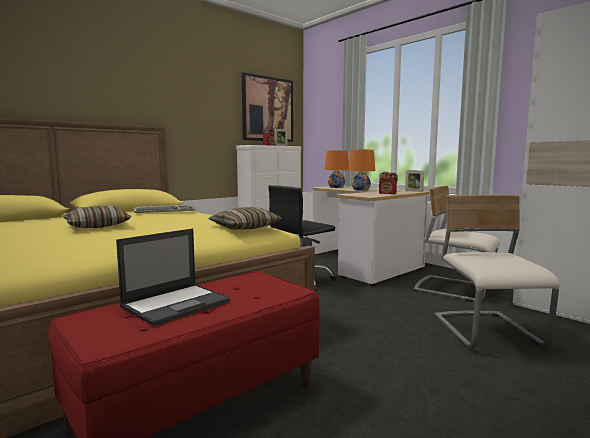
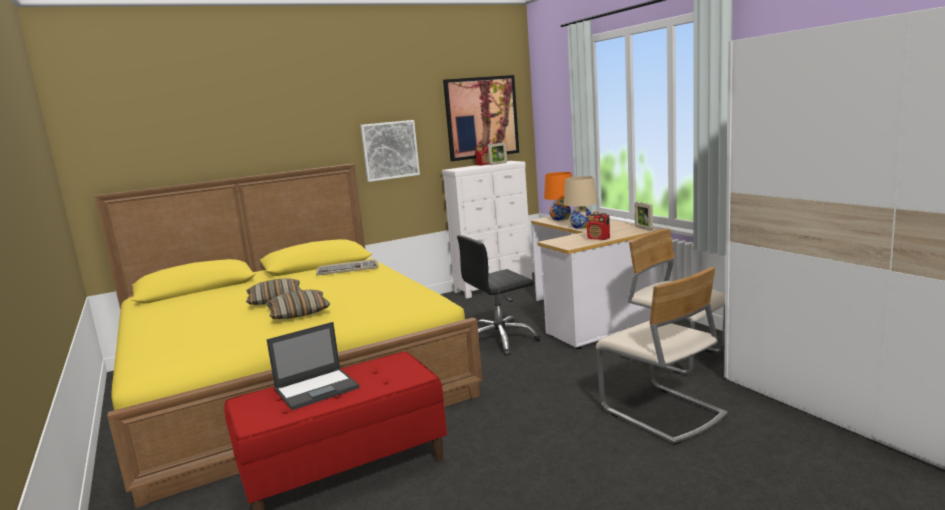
camera: 15 degrees right, 5 degrees up
pillow [208,207,282,230] -> pillow moved to [265,290,330,319]
orange table lamp [348,150,375,191] -> beige table lamp [564,176,598,229]
beige chair [434,195,560,348] -> beige chair turned 135 degrees clockwise [596,267,728,445]
none -> picture [360,120,420,182]

